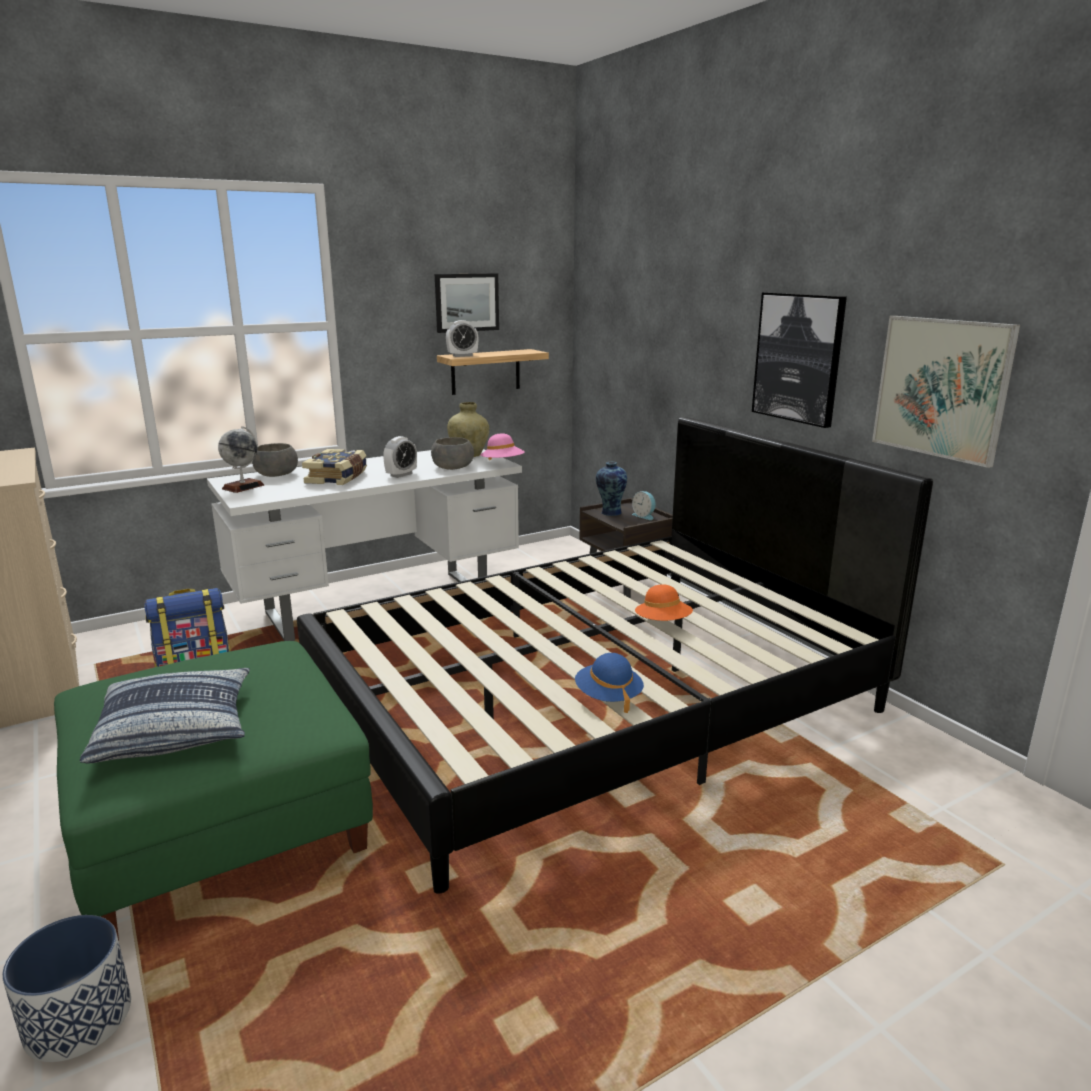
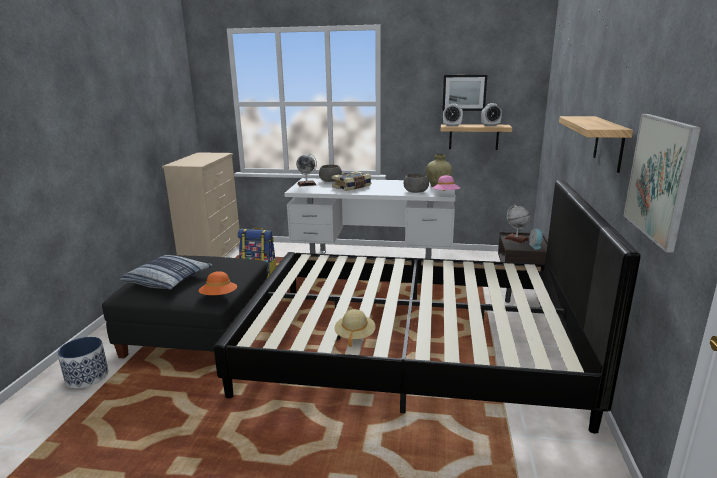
camera: 40 degrees right, 0 degrees up
green ottoman [54,641,373,941] -> black ottoman [102,255,268,359]
alarm clock [383,436,417,478] -> alarm clock moved to [481,103,502,126]
blue hat [575,653,644,713] -> beige hat [335,309,376,347]
vase [596,462,627,516] -> globe [504,204,530,243]
orange hat [635,584,693,621] -> orange hat moved to [199,271,237,295]
picture [752,292,847,428] -> shelf [559,116,633,173]

